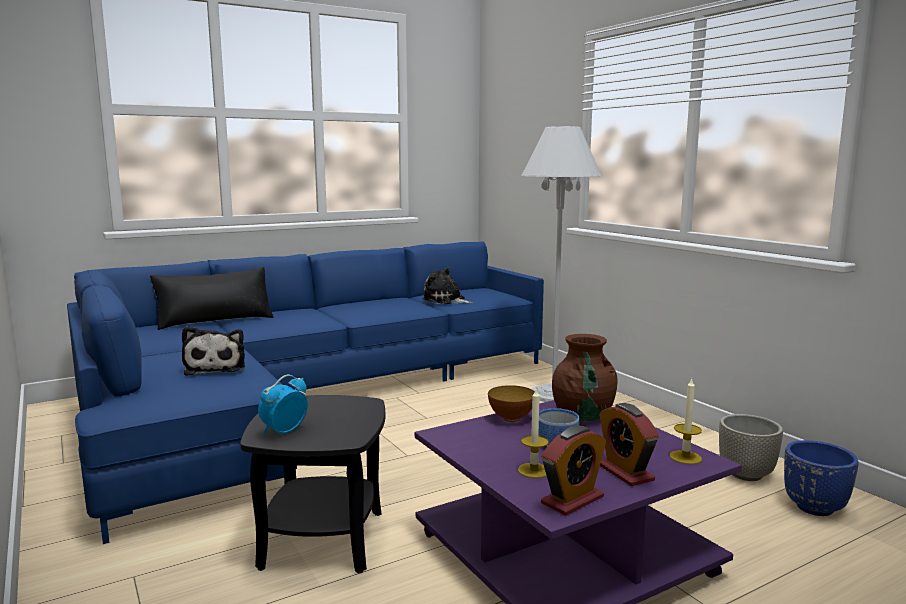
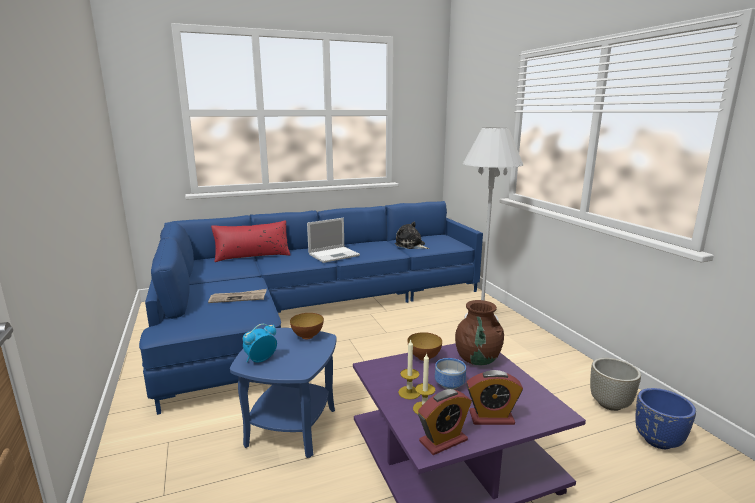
camera: 10 degrees right, 5 degrees up
black pillow [150,267,273,330] -> red pillow [211,220,290,262]
plush toy [182,326,245,376] -> newspaper [208,289,267,303]
black side table [240,395,385,573] -> blue side table [230,328,337,458]
alarm clock [599,403,659,486] -> alarm clock turned 75 degrees counterclockwise [466,370,523,425]
candle [669,379,702,464] -> candle moved to [398,340,420,400]
none -> bowl [290,313,324,339]
none -> laptop [307,218,360,263]

